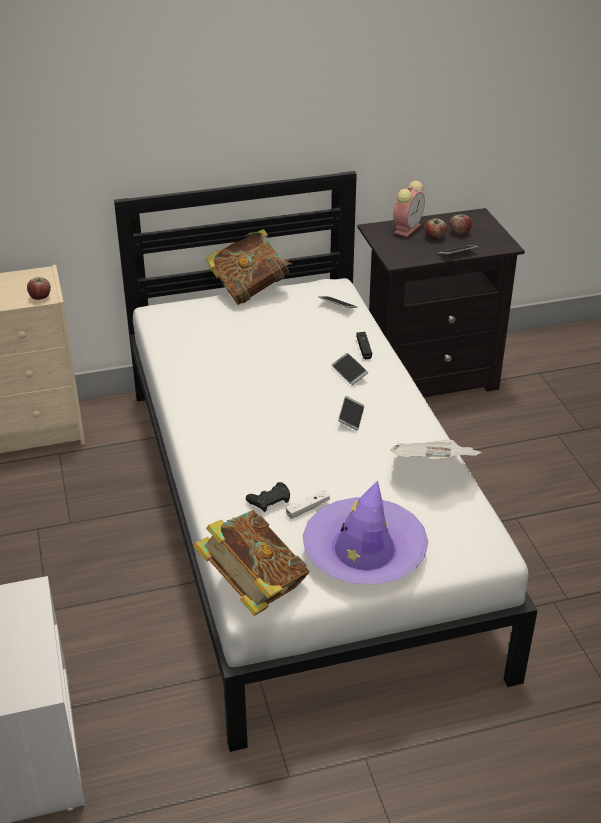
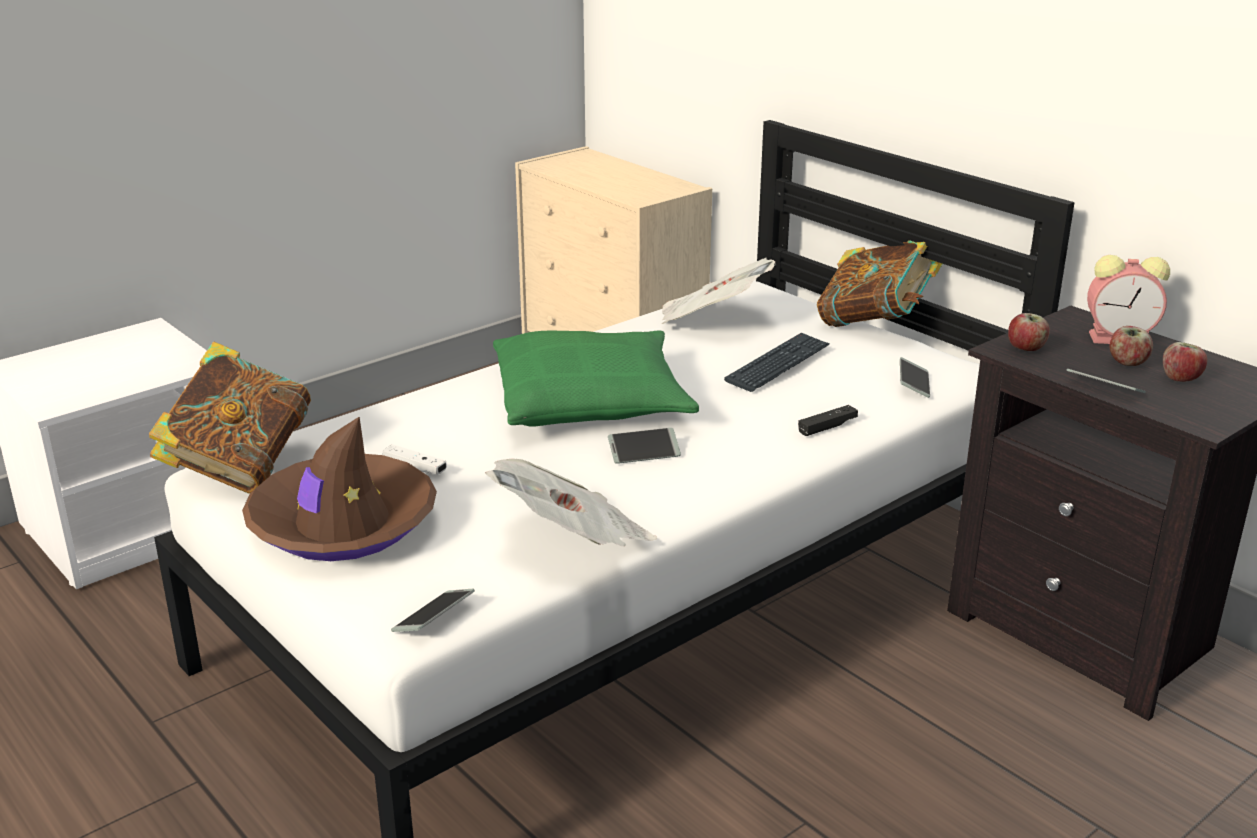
camera: 65 degrees right, 10 degrees down
apple [27,277,51,300] -> apple moved to [1008,313,1050,351]
black game controller [246,482,290,512] -> none
purple hat [303,480,428,585] -> brown hat [242,416,437,561]
phone [332,353,368,385] -> phone moved to [391,589,475,632]
none -> green pillow [493,331,699,427]
none -> newspaper [661,258,775,324]
none -> keyboard [724,333,830,392]

